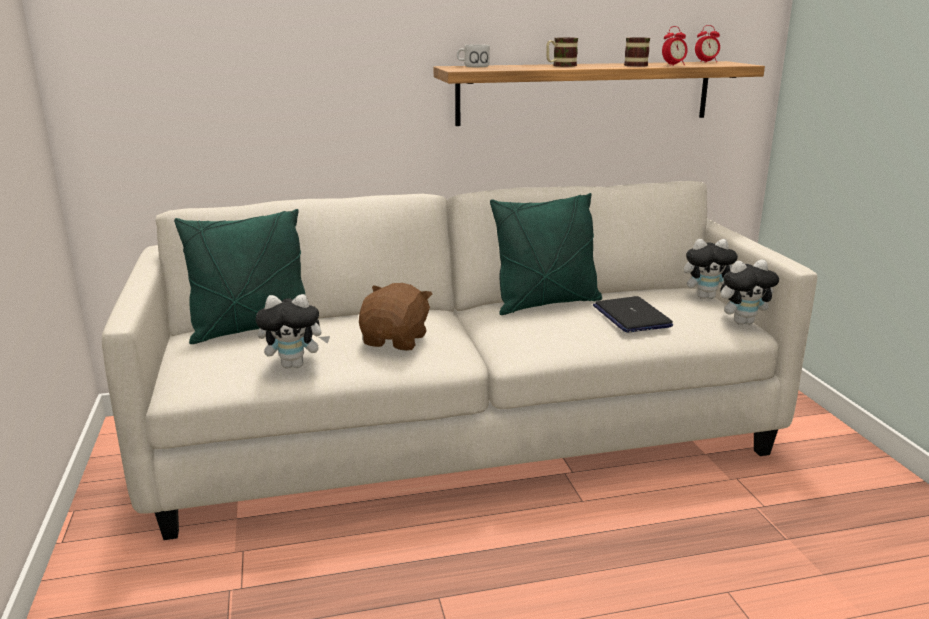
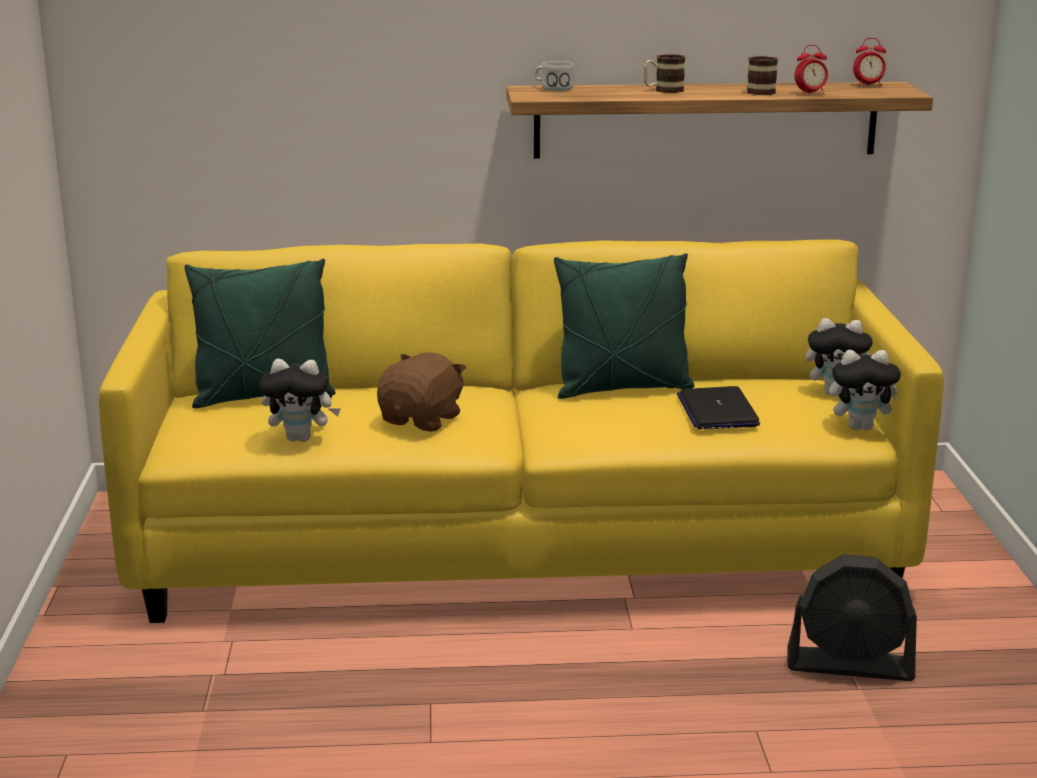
camera: 10 degrees right, 0 degrees up
white sofa [102,181,817,540] -> yellow sofa [99,240,944,623]
none -> black fan [788,555,917,681]

